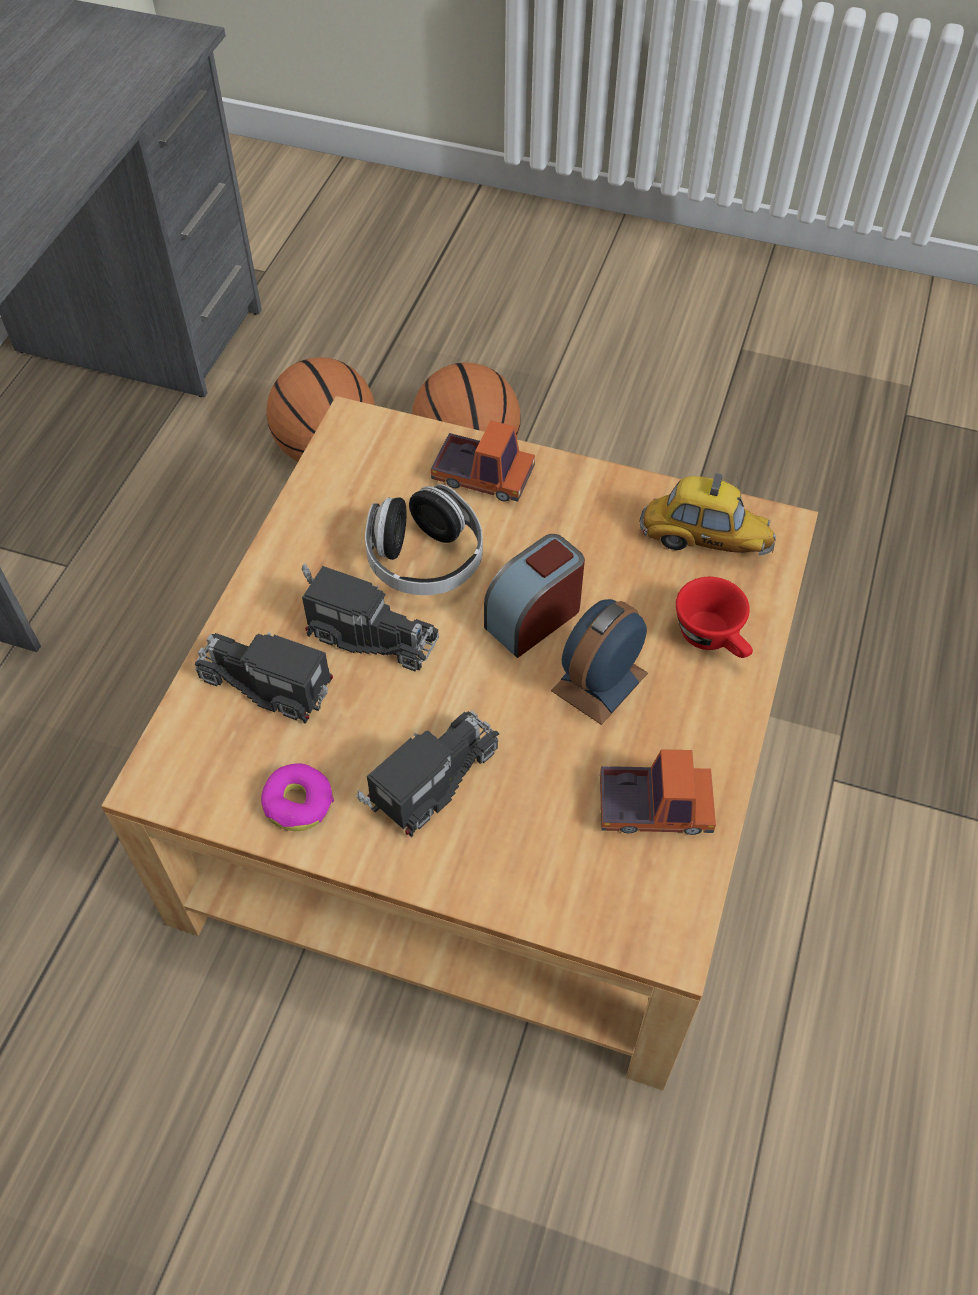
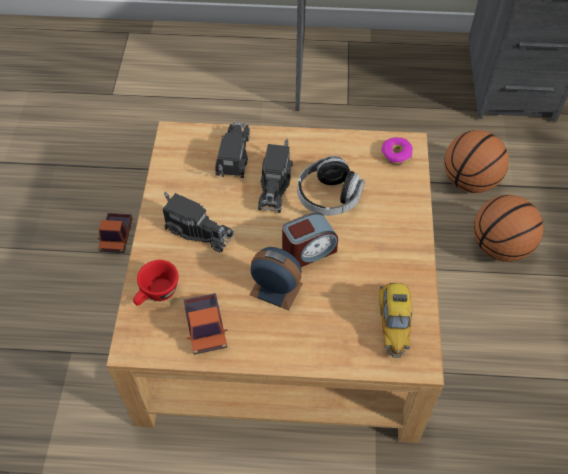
camera: 75 degrees right, 0 degrees up
donut [261,763,334,831] -> donut moved to [381,137,413,165]
toy truck [431,420,535,502] -> toy truck moved to [97,213,133,253]
alarm clock [484,534,585,658] -> alarm clock turned 120 degrees clockwise [282,212,338,267]
red cup [676,577,753,658] -> red cup moved to [133,260,178,306]

